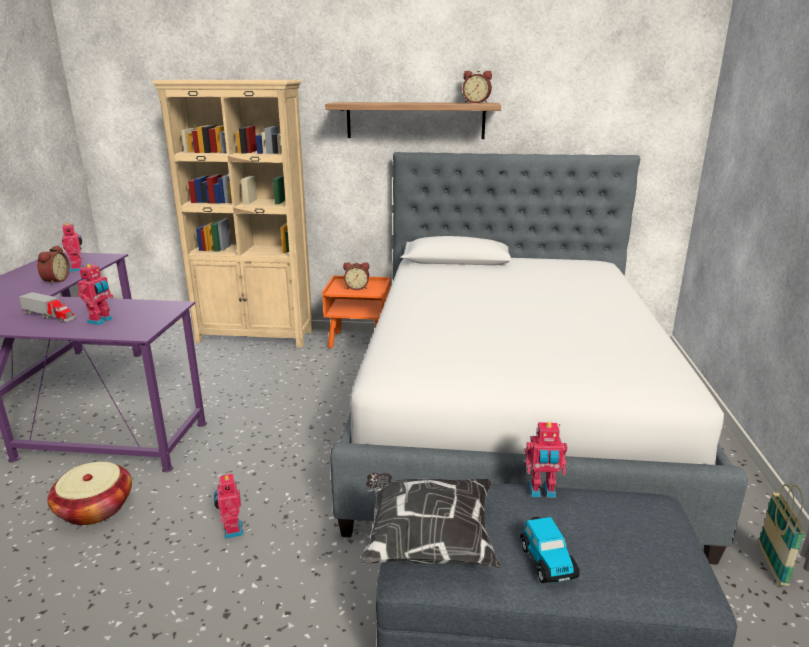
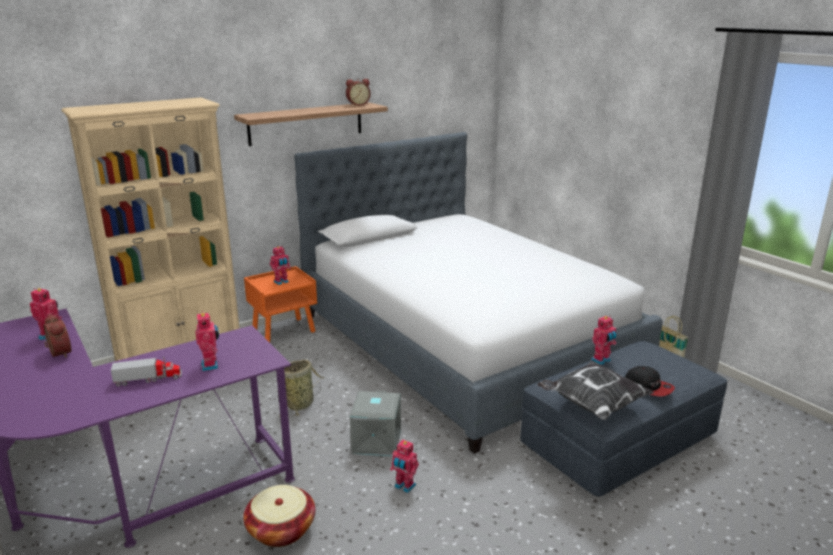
camera: 40 degrees left, 0 degrees up
alarm clock [343,262,369,290] -> toy robot [270,246,291,285]
toy car [520,517,580,583] -> cap [625,366,675,396]
none -> basket [279,360,324,416]
none -> grey storage box [350,391,401,456]

